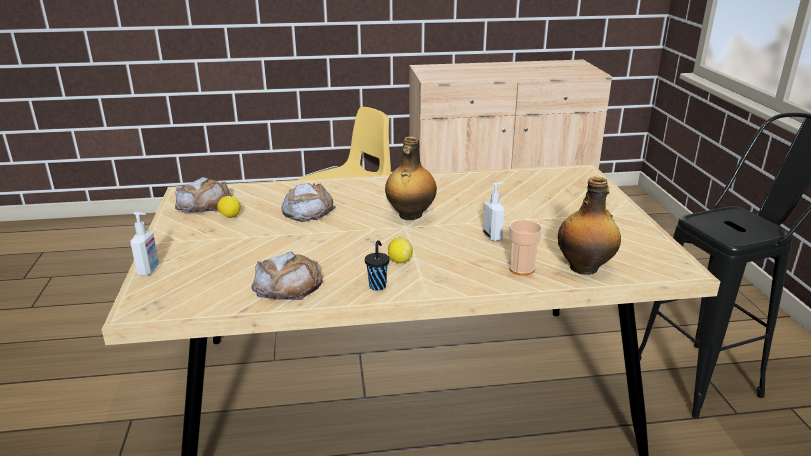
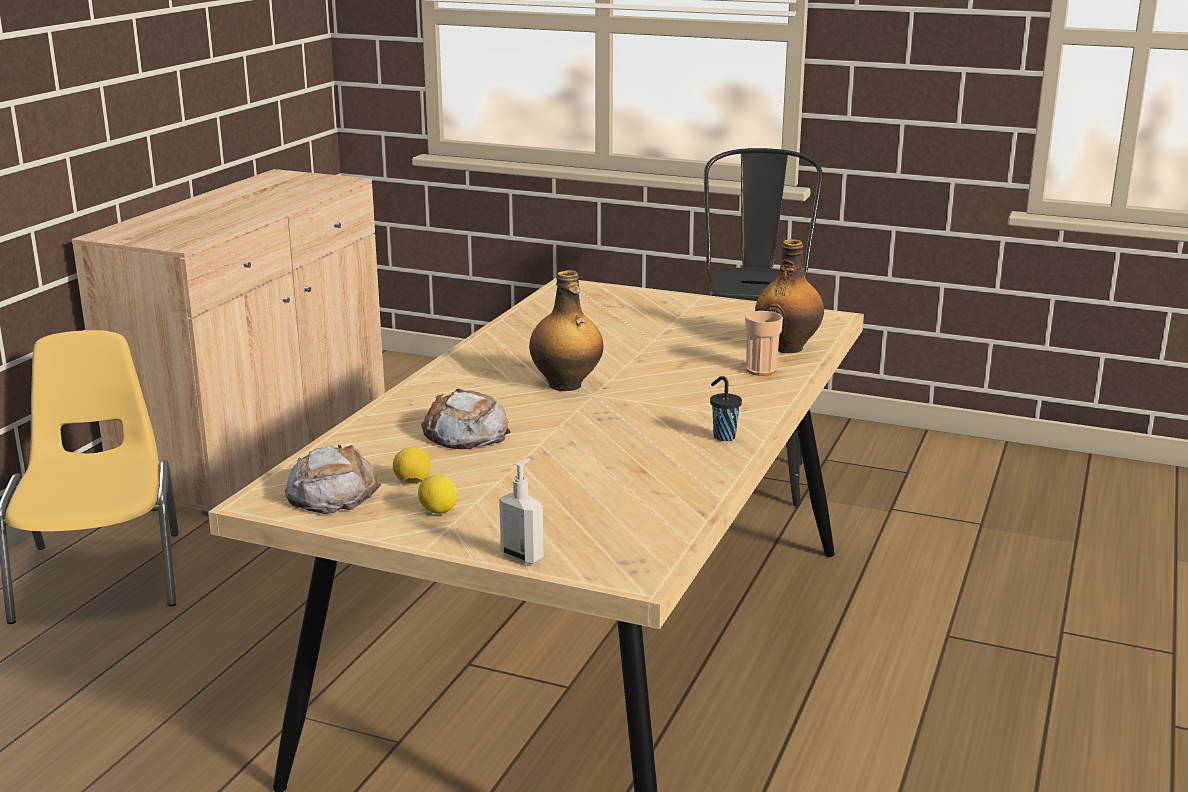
camera: 60 degrees left, 5 degrees down
bread [252,252,323,300] -> none
lemon [388,238,413,263] -> lemon moved to [418,474,458,514]
soap dispenser [483,182,504,241] -> none

